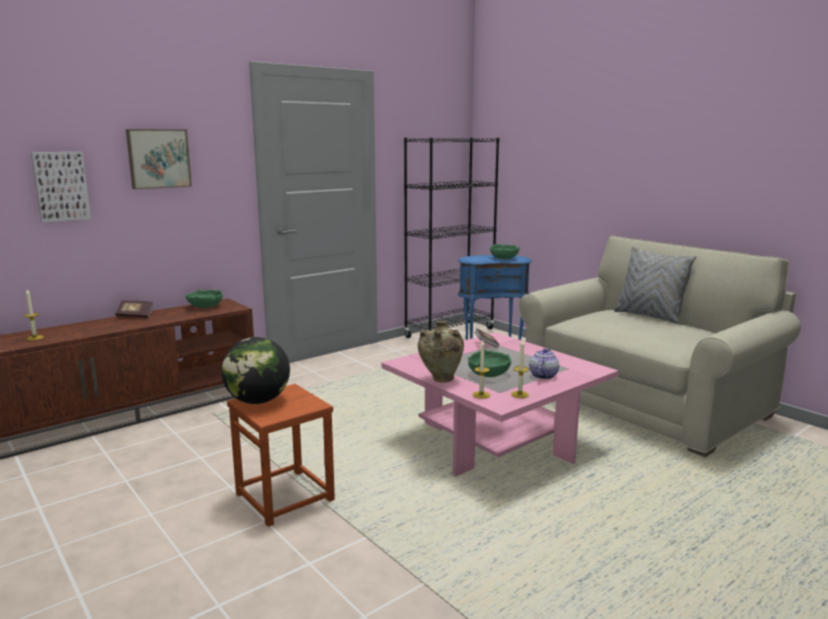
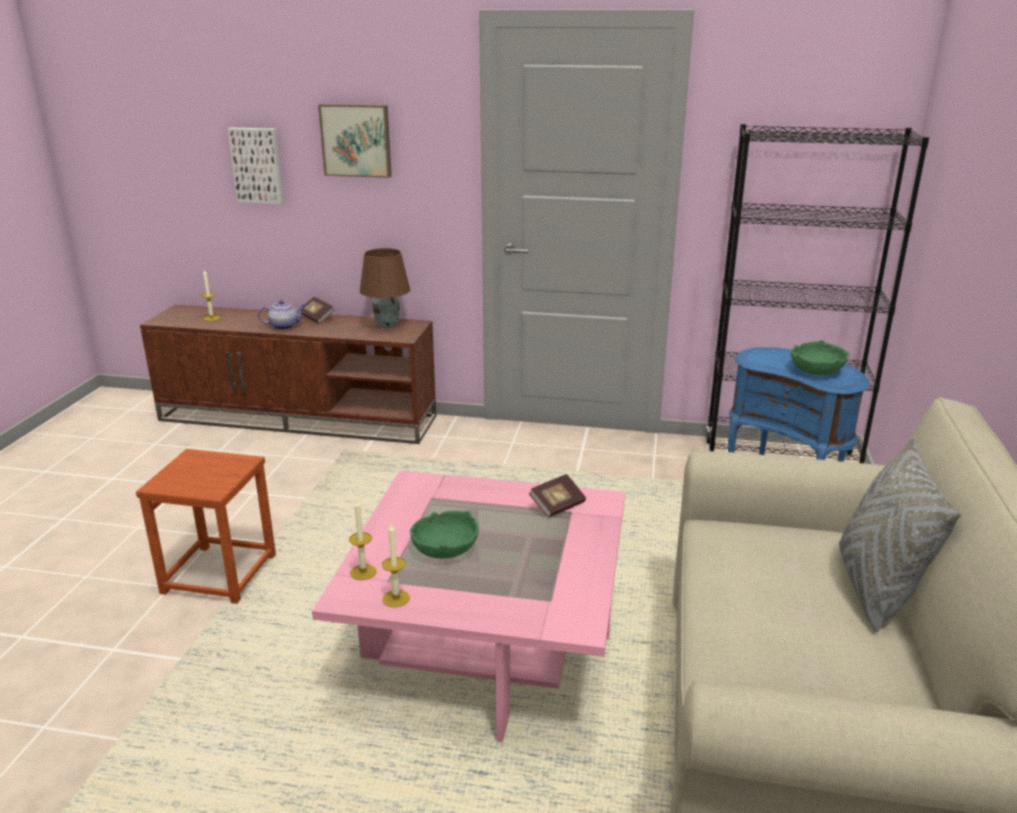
camera: 50 degrees right, 10 degrees up
green bowl [185,289,223,308] -> brown table lamp [360,248,410,329]
globe [221,337,290,404] -> none
beige vase [417,321,464,383] -> none
teapot [529,348,559,379] -> teapot moved to [258,300,306,330]

